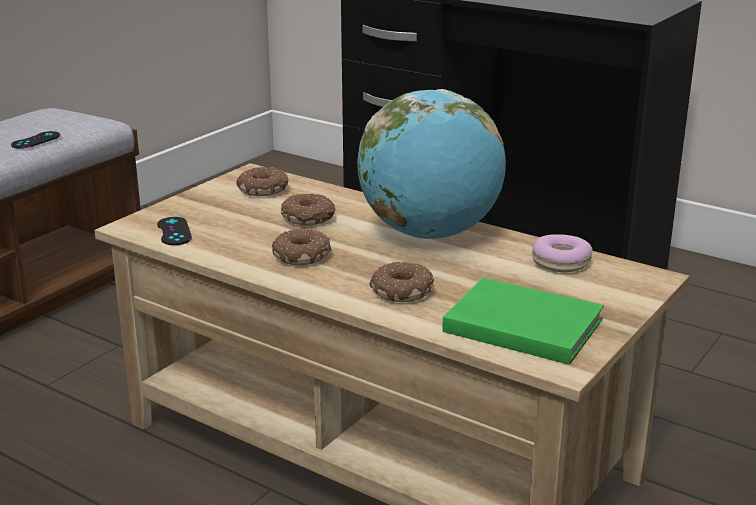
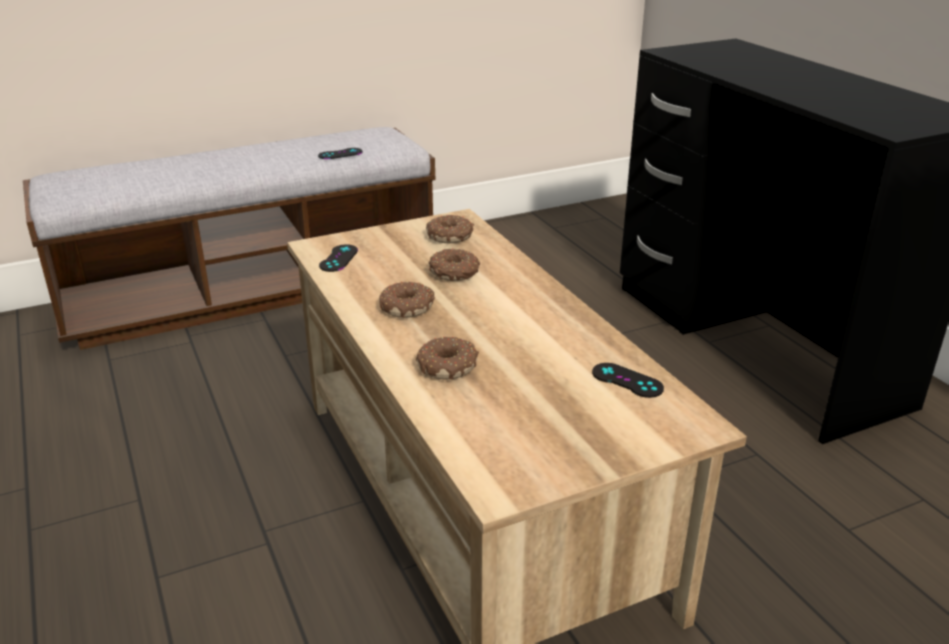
camera: 30 degrees right, 5 degrees up
globe [357,89,506,239] -> none
green book [442,277,604,365] -> none
donut [532,234,593,272] -> black game controller [592,363,664,398]

